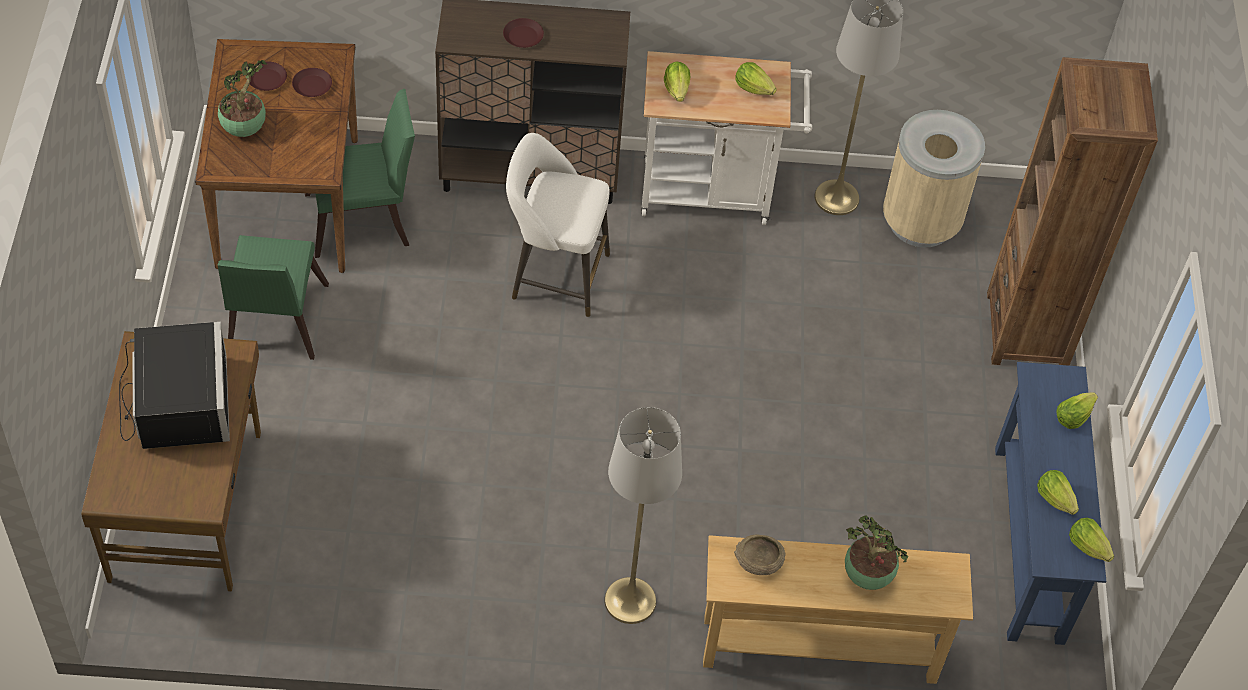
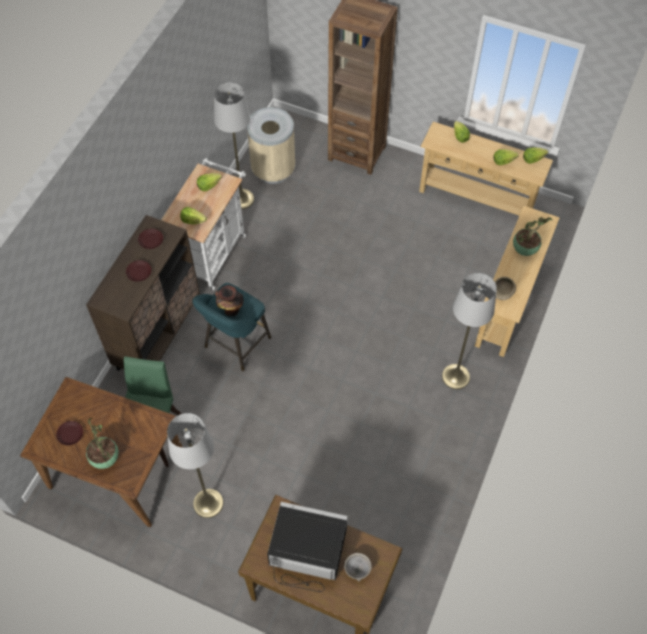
camera: 65 degrees left, 5 degrees up
green chair [218,235,329,360] -> grey floor lamp [167,413,224,518]
brown plate [292,68,332,97] -> brown plate moved to [138,229,163,249]
white stool [506,133,610,317] -> turquoise stool [192,283,271,371]
blue console table [995,362,1106,645] -> beige console table [419,122,553,216]
none -> vase [215,285,244,316]
none -> grey bowl [344,553,372,581]

